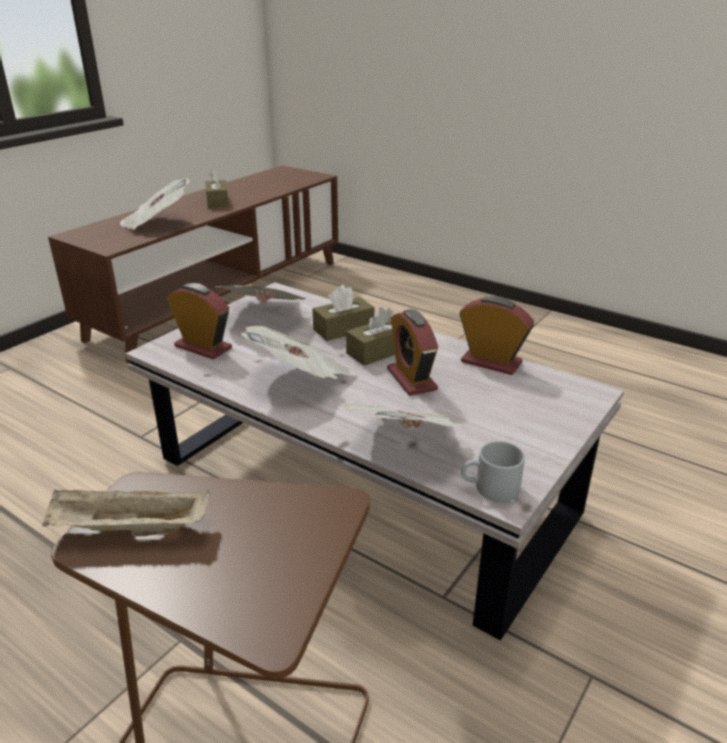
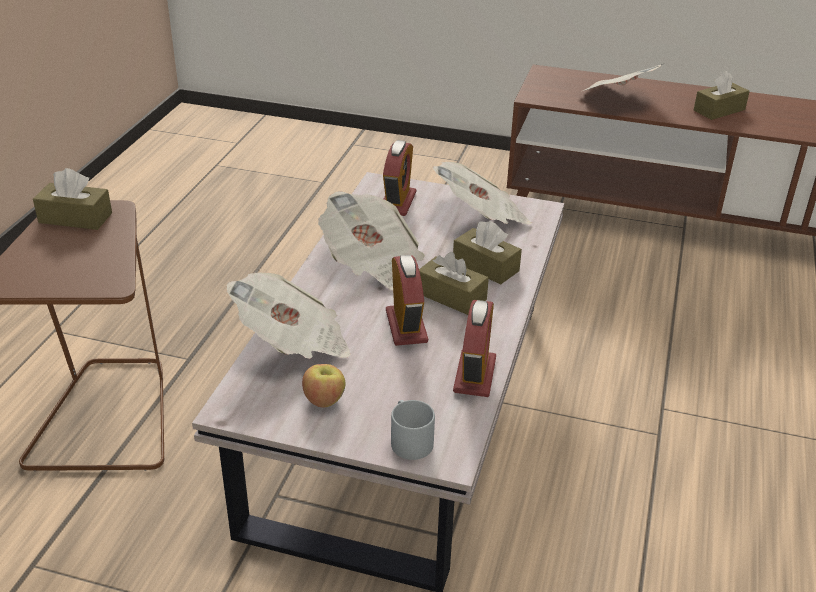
camera: 70 degrees right, 5 degrees up
beige tray [42,489,211,536] -> brown tissue box [33,168,112,230]
alarm clock [387,309,438,396] -> alarm clock turned 120 degrees clockwise [386,255,428,346]
grey mug [461,441,525,502] -> grey mug moved to [391,400,435,460]
none -> apple [302,364,345,408]

